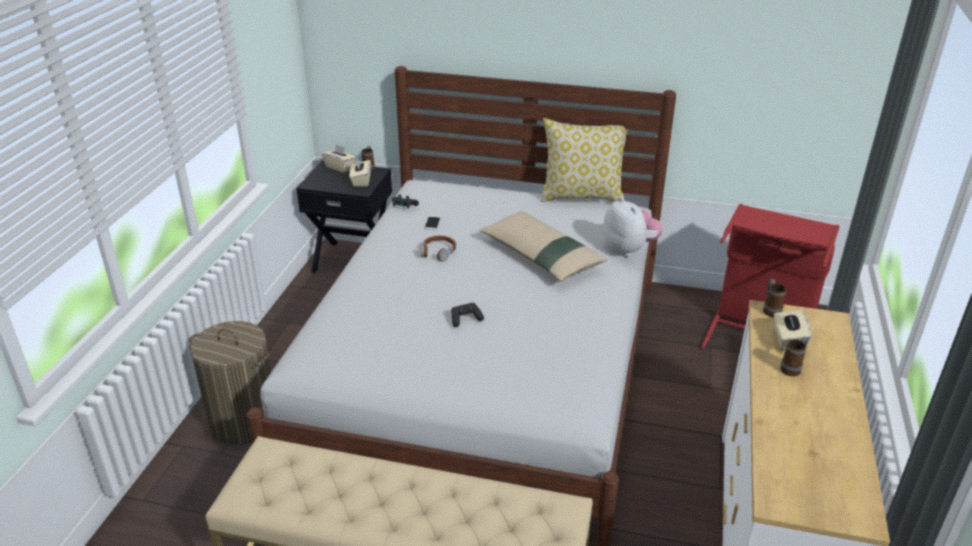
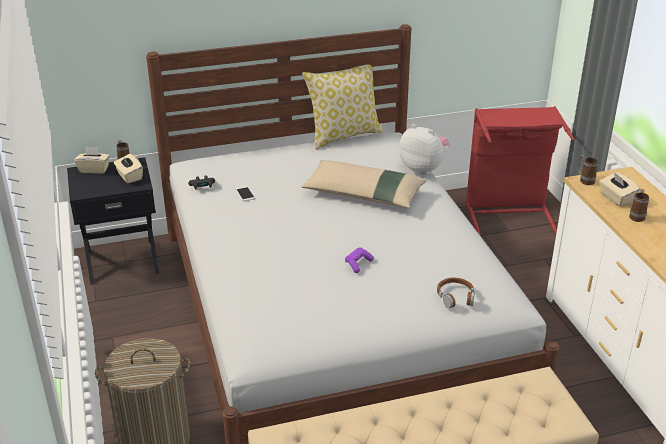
camera: 30 degrees left, 0 degrees up
brown headphones [421,236,456,262] -> brown headphones moved to [437,278,475,308]
black game controller [451,303,484,327] -> purple game controller [345,247,374,273]

